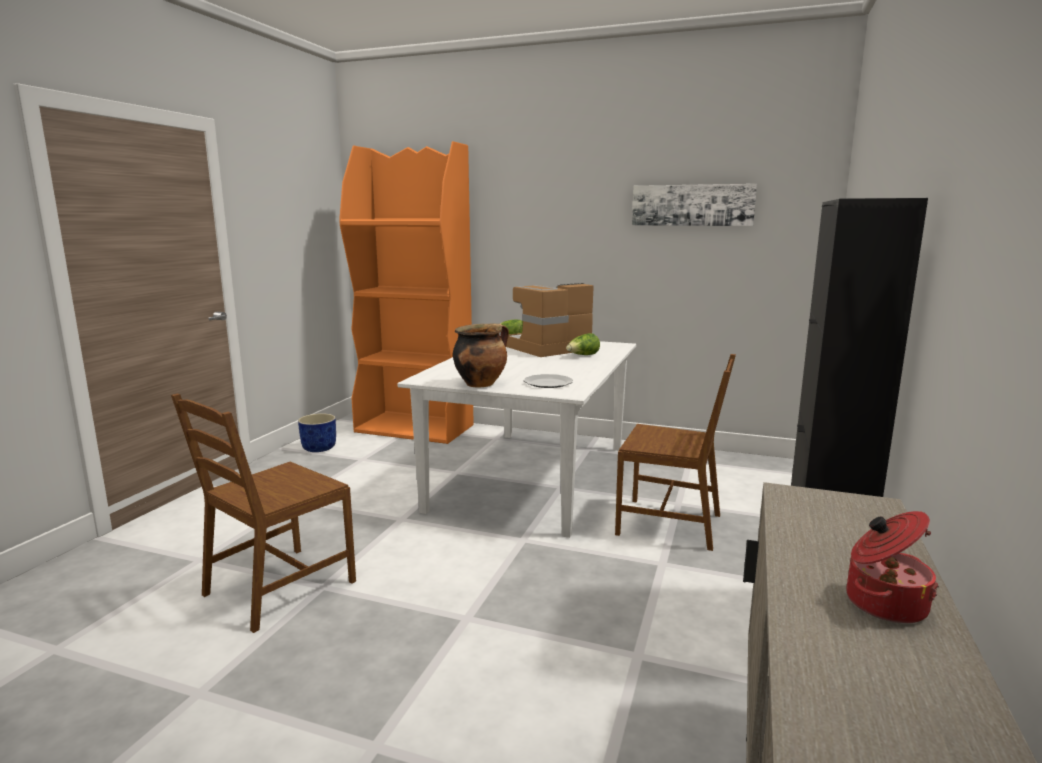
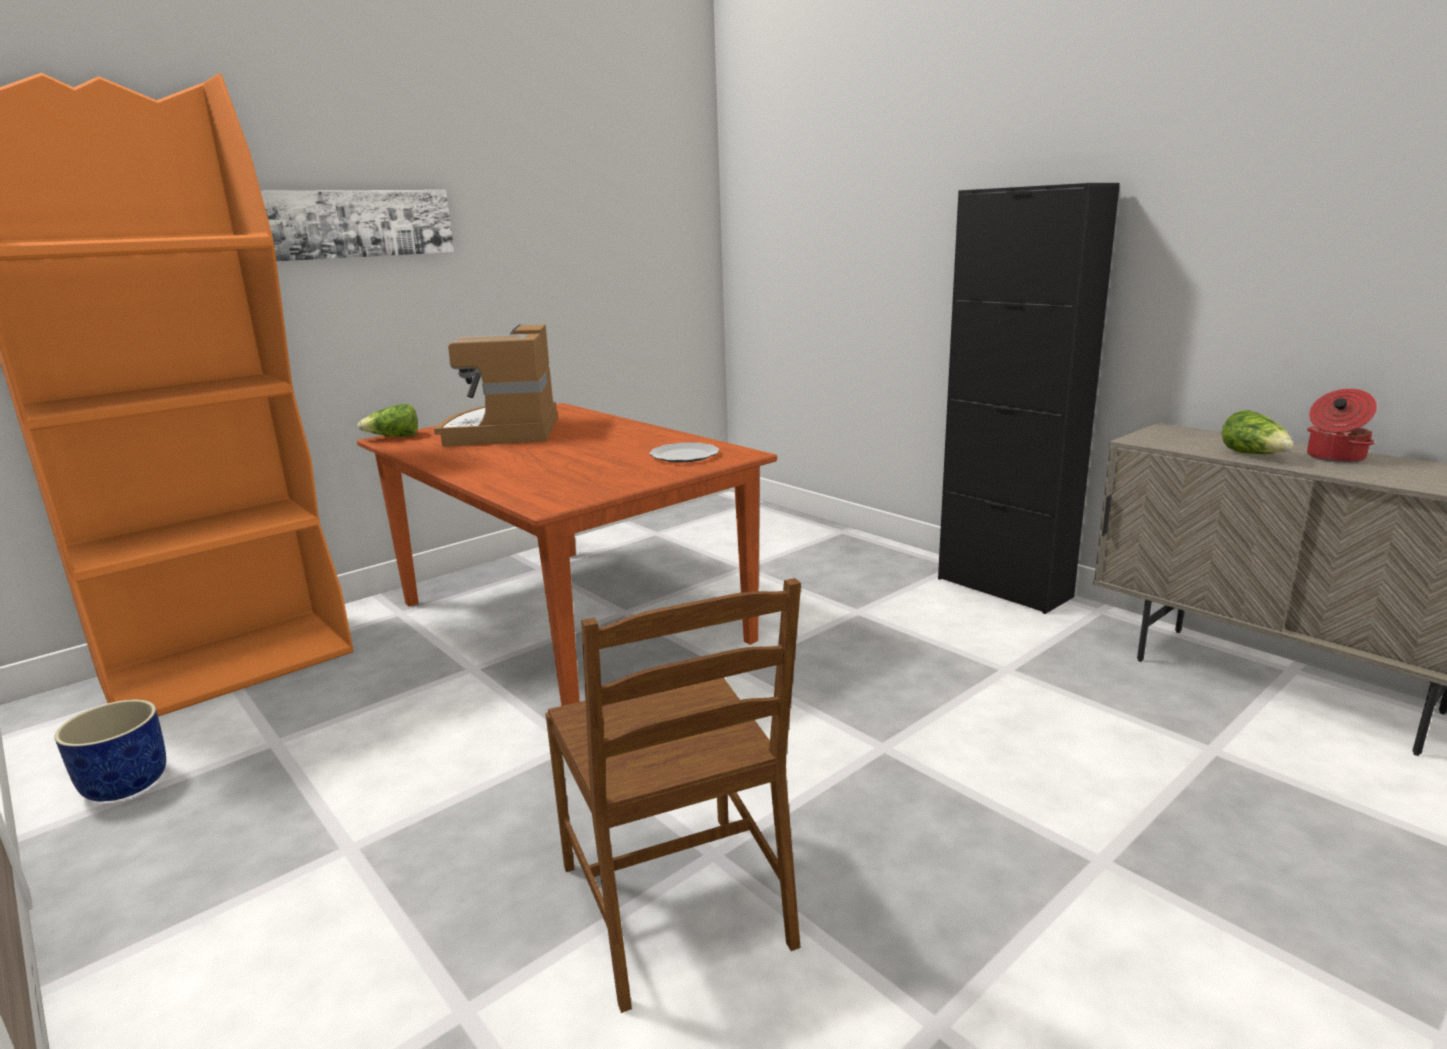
camera: 60 degrees left, 5 degrees up
white dining table [397,341,636,538] -> brown dining table [357,403,777,706]
cooking pot [453,324,509,388] -> none
lettuce [566,333,600,355] -> lettuce moved to [1222,410,1293,454]
brown chair [615,354,736,551] -> none
picture [632,184,757,226] -> picture moved to [261,190,454,262]

